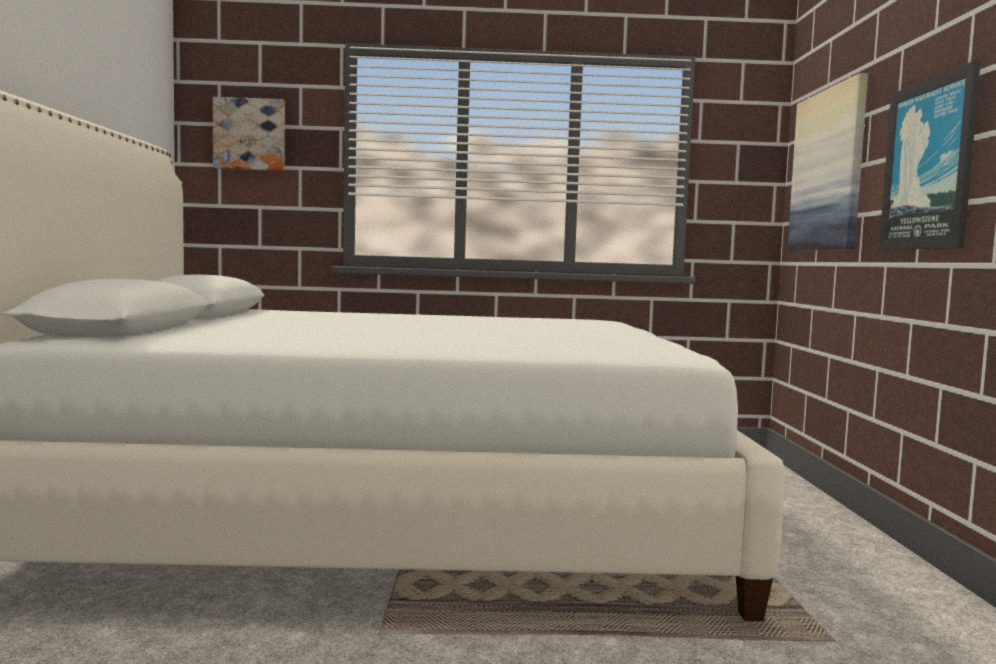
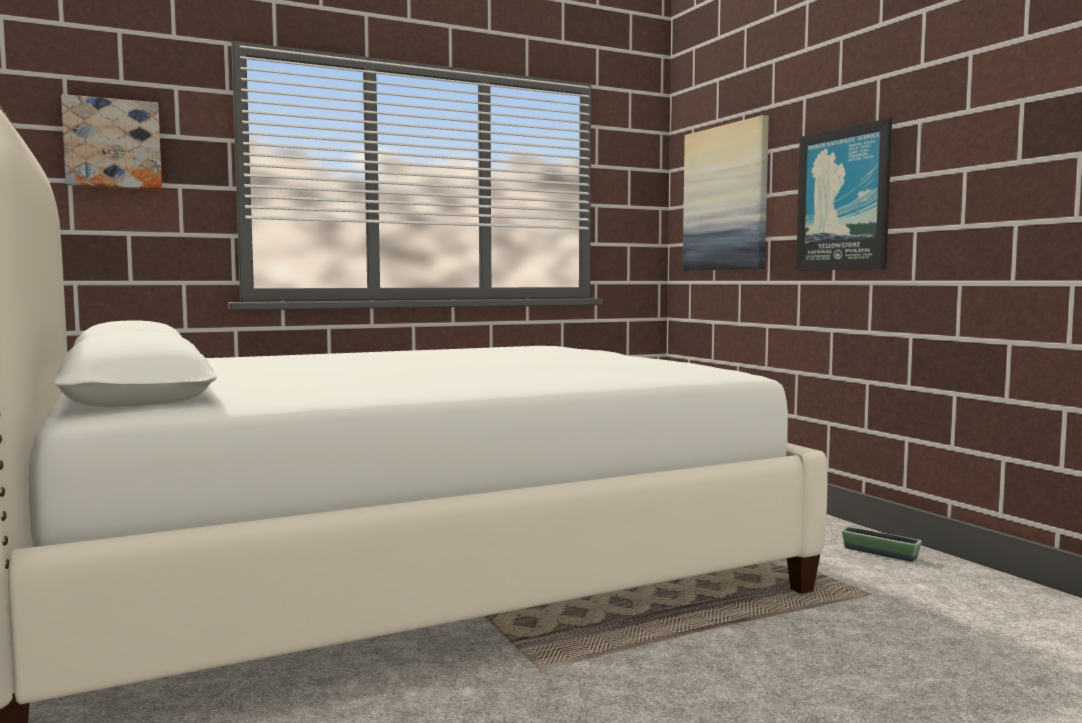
camera: 25 degrees left, 0 degrees up
none -> planter [842,527,922,562]

